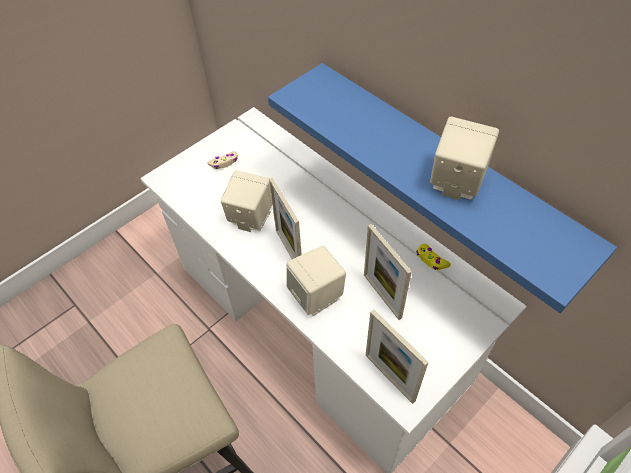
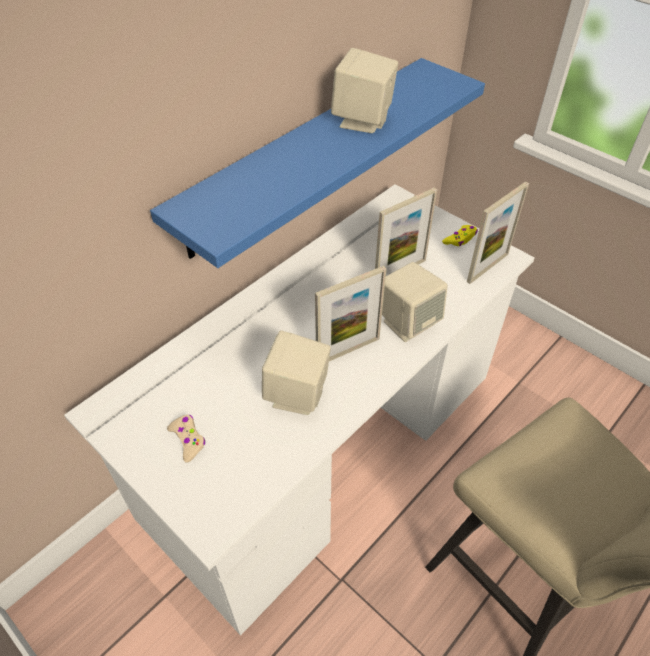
camera: 95 degrees left, 5 degrees down
yellow game controller [416,244,451,270] -> yellow game controller moved to [442,225,478,246]

